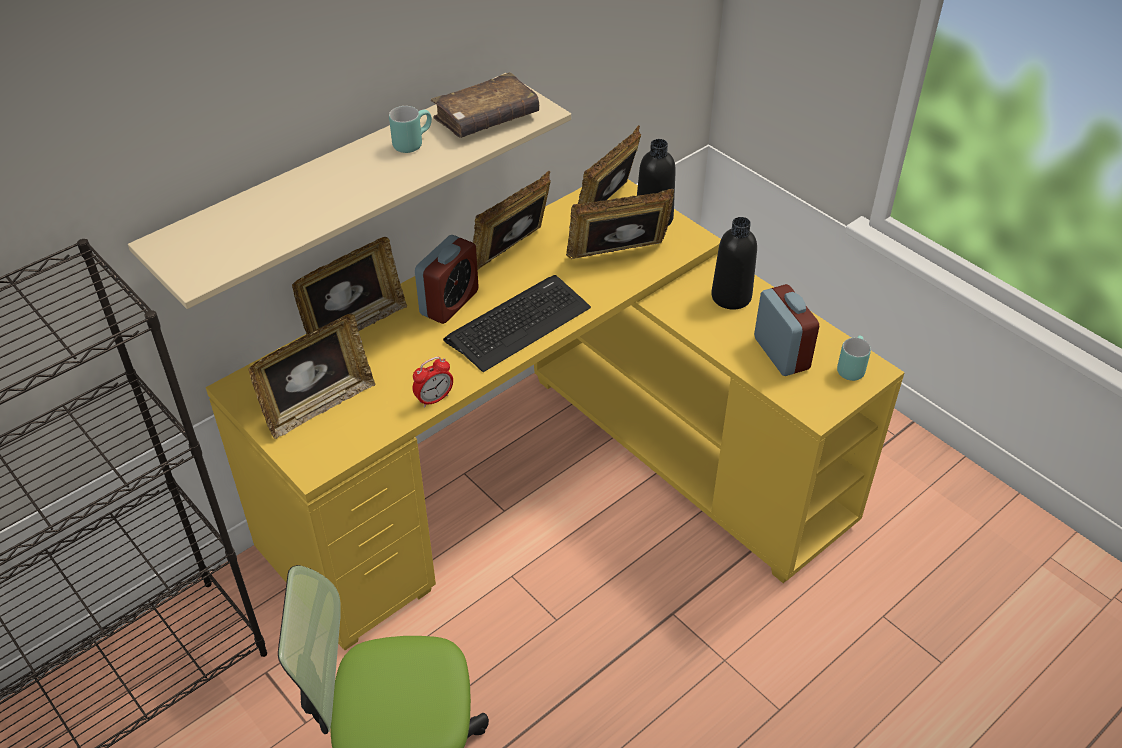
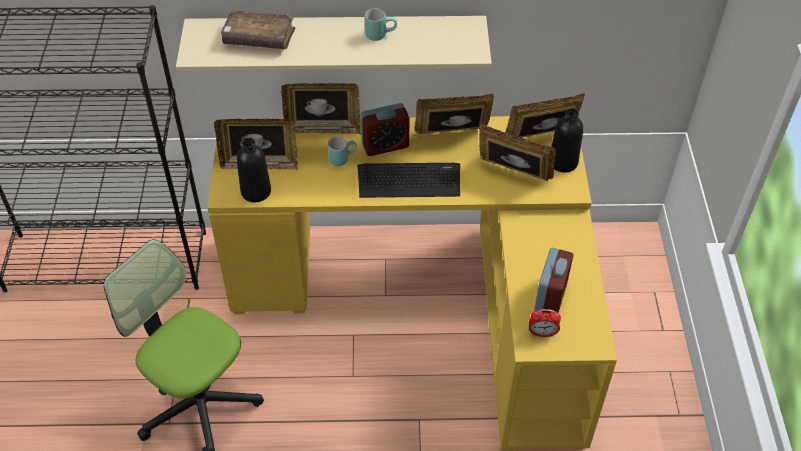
camera: 40 degrees right, 5 degrees up
alarm clock [412,357,453,408] -> alarm clock moved to [529,309,561,337]
brown book [431,72,539,138] -> brown book moved to [221,10,295,50]
black bottle [711,217,757,309] -> black bottle moved to [237,138,271,202]
turquoise mug [837,336,871,381] -> turquoise mug moved to [328,137,357,166]

